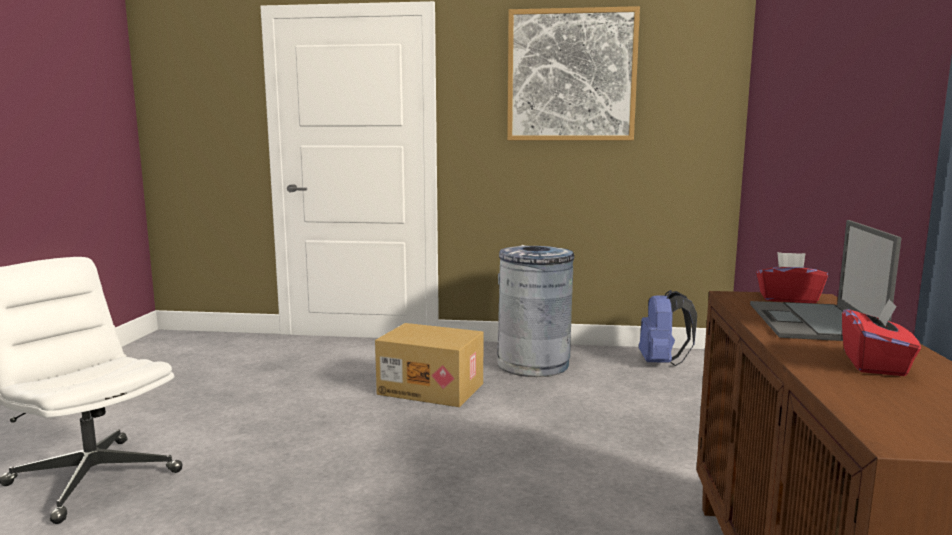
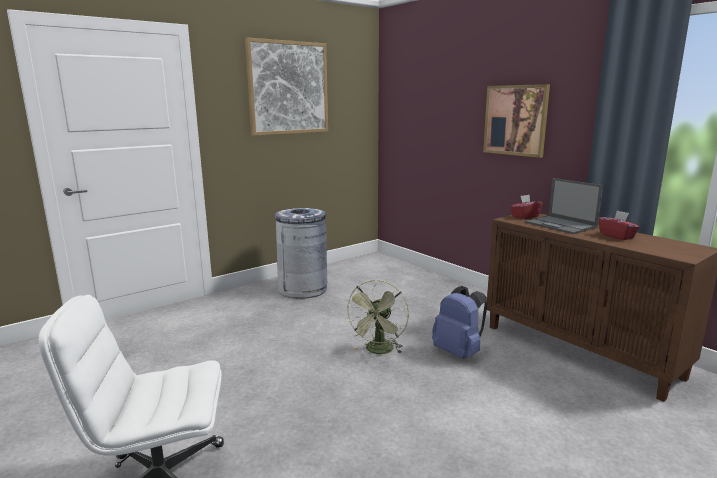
camera: 45 degrees left, 5 degrees up
cardboard box [375,323,483,407] -> none
blue backpack [639,290,697,366] -> blue backpack moved to [432,286,487,359]
none -> green fan [346,280,409,354]
none -> picture [483,84,550,158]

